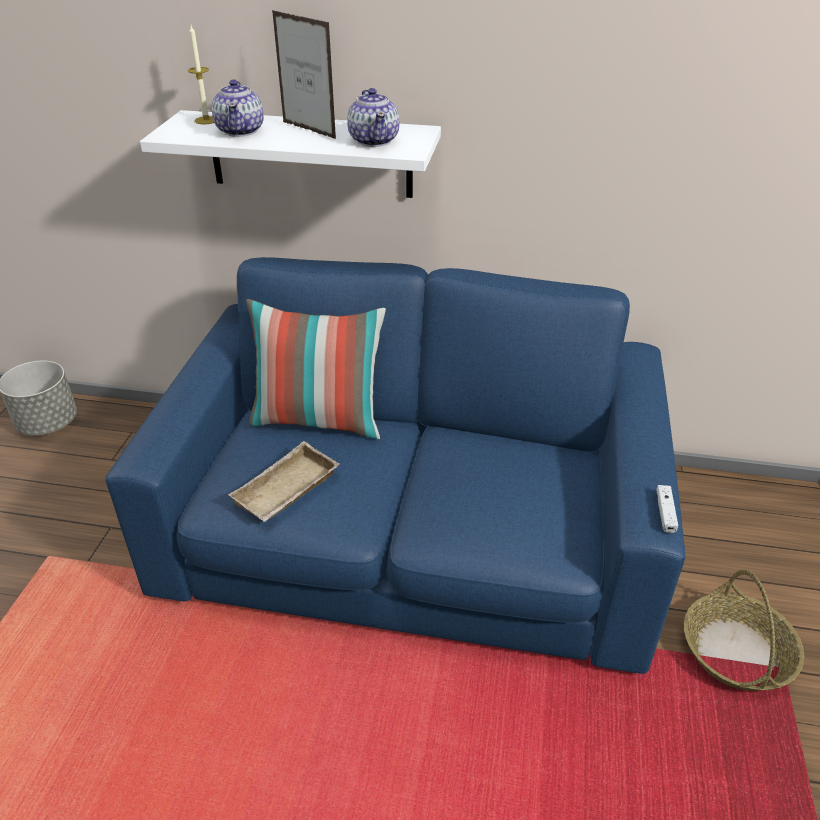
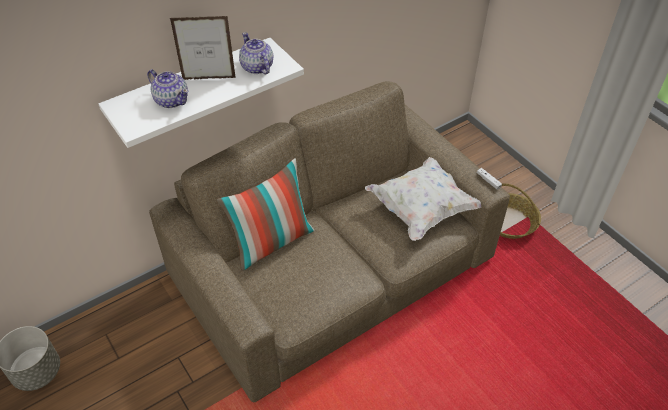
camera: 45 degrees left, 10 degrees up
blue sofa [105,257,685,674] -> brown sofa [149,81,510,402]
candle [188,25,214,124] -> none
beige tray [228,441,339,522] -> none
teapot [347,88,400,147] -> teapot turned 150 degrees counterclockwise [239,32,273,74]
none -> white pillow [365,157,481,241]

